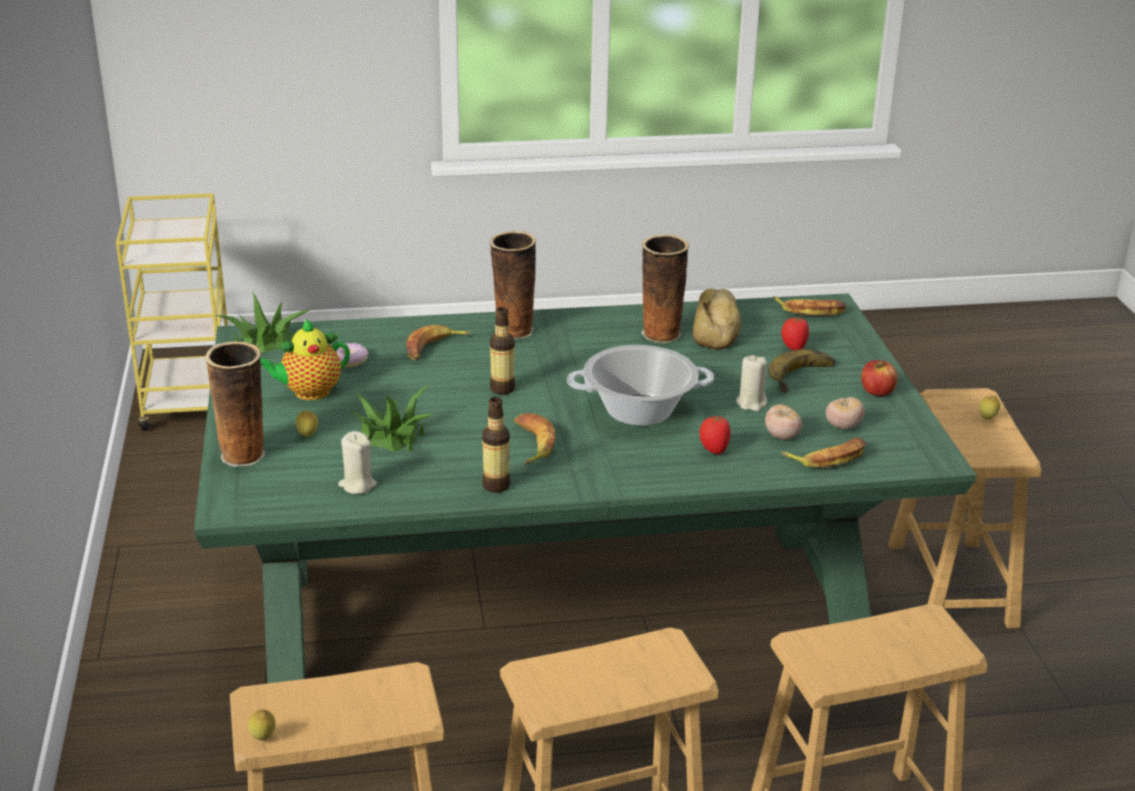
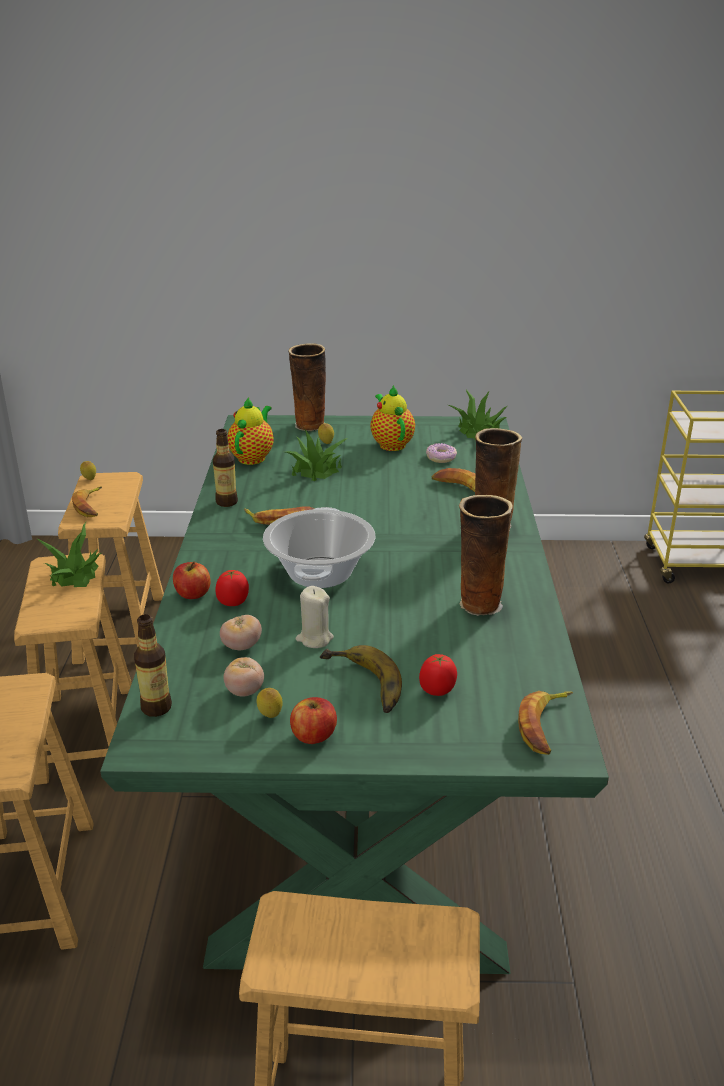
camera: 100 degrees right, 0 degrees up
beige candle [338,431,377,494] -> teapot [227,397,274,465]
bottle [490,307,515,395] -> bottle moved to [134,614,172,717]
bread [693,289,741,350] -> none
banana [781,437,867,468] -> banana moved to [72,486,102,517]
lemon [980,396,1000,419] -> lemon moved to [257,688,282,718]
none -> potted plant [36,522,101,587]
none -> apple [173,562,210,599]

